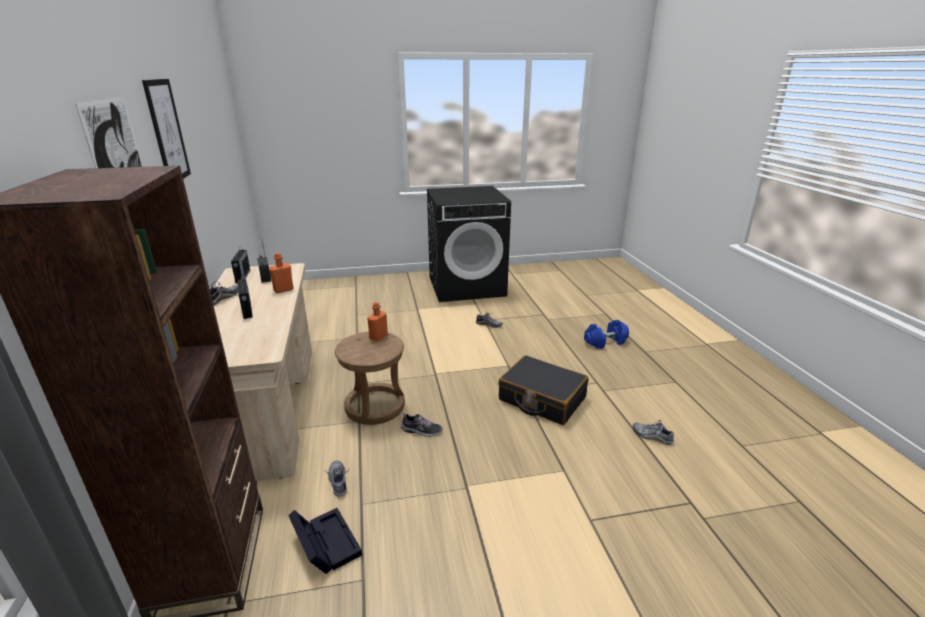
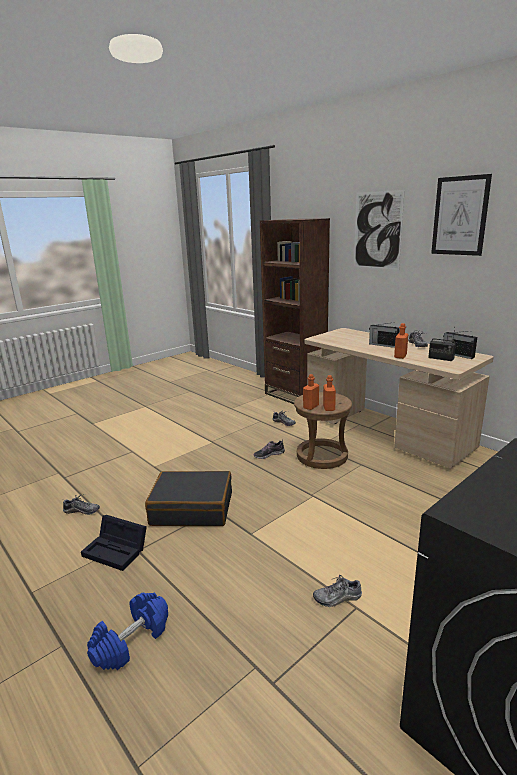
camera: 150 degrees right, 5 degrees down
black storage box [288,508,362,574] -> black storage box moved to [81,515,147,571]
none -> orange bottle [303,374,319,410]

